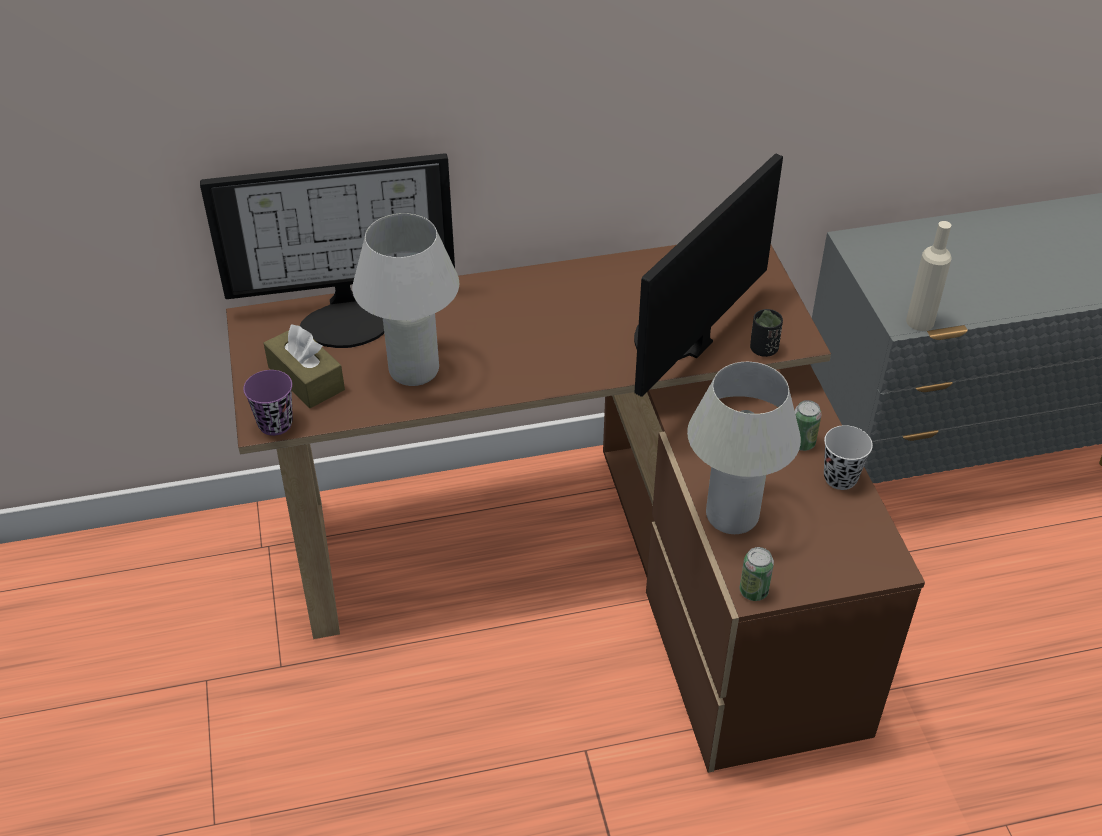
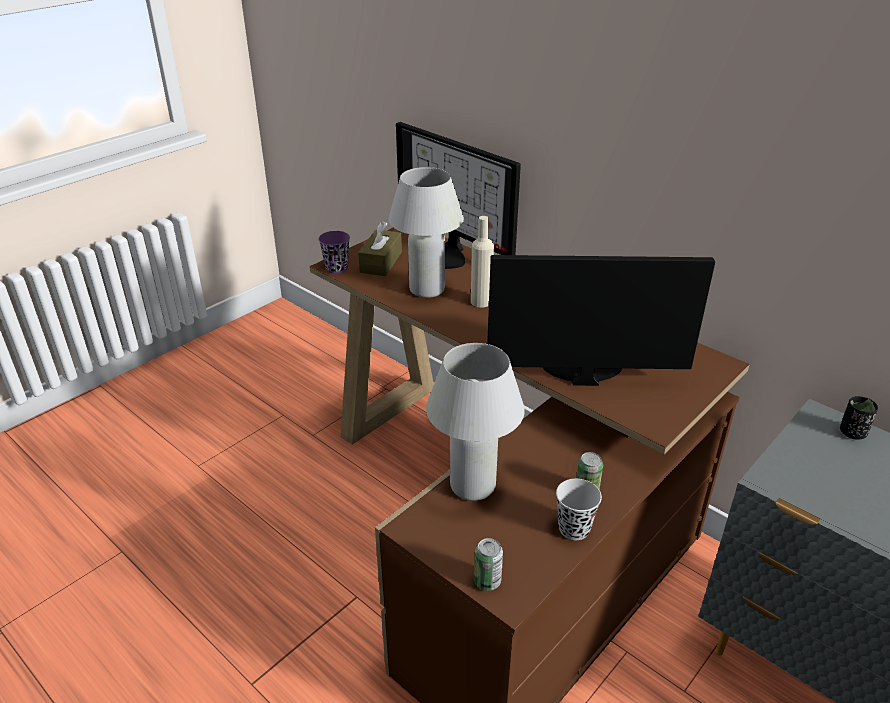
camera: 55 degrees right, 10 degrees down
can [739,547,774,601] -> can moved to [474,538,503,591]
black cup [750,309,783,357] -> black cup moved to [840,396,878,440]
beige bottle [906,221,952,331] -> beige bottle moved to [471,216,494,307]

